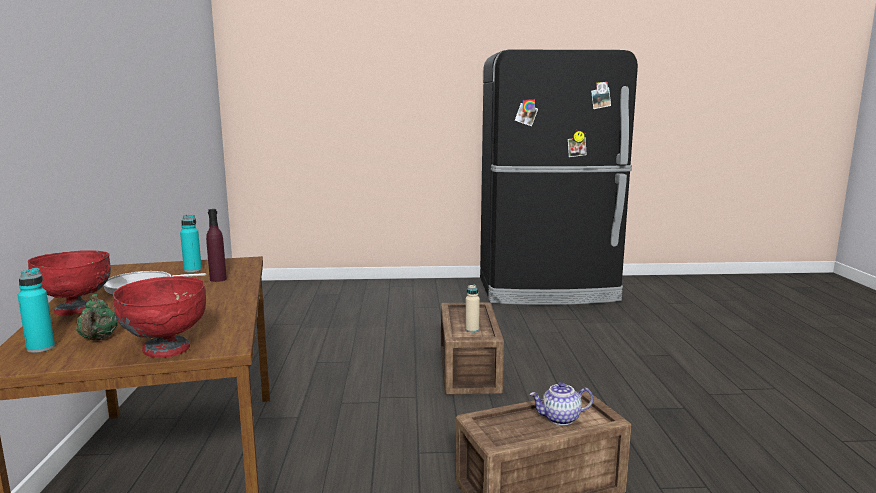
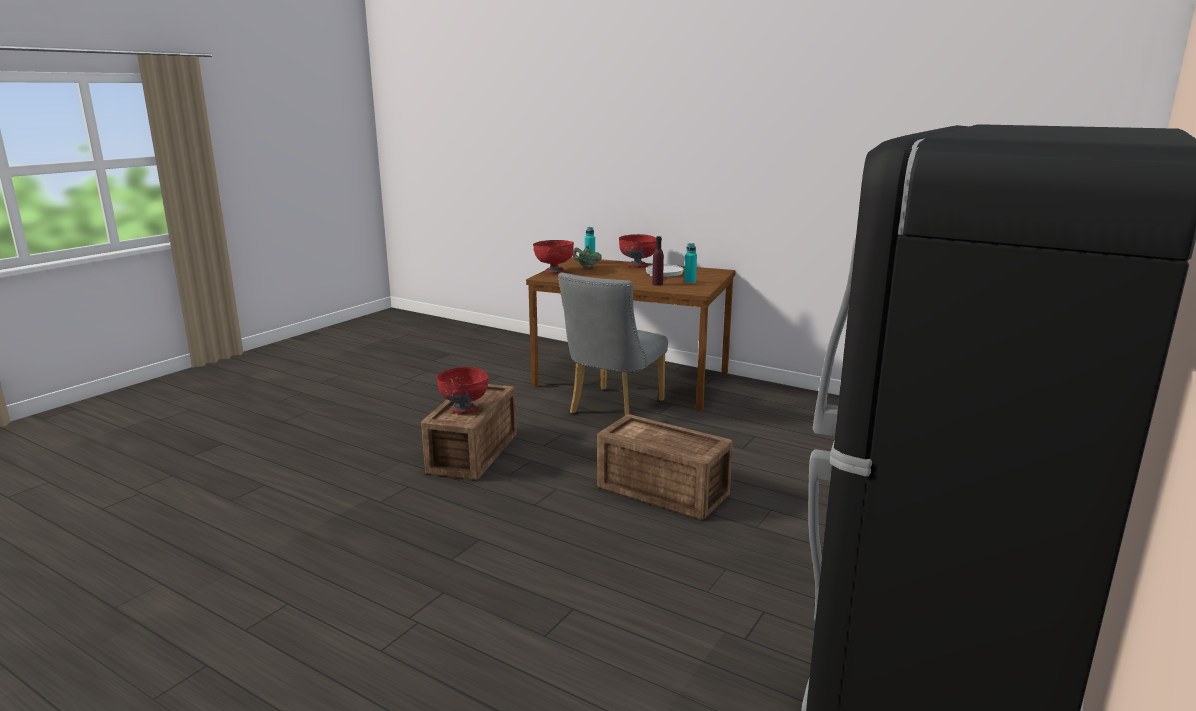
camera: 125 degrees right, 5 degrees up
beige bottle [465,284,480,333] -> none
teapot [529,382,593,425] -> red bowl [436,367,489,414]
none -> grey chair [558,272,668,416]

